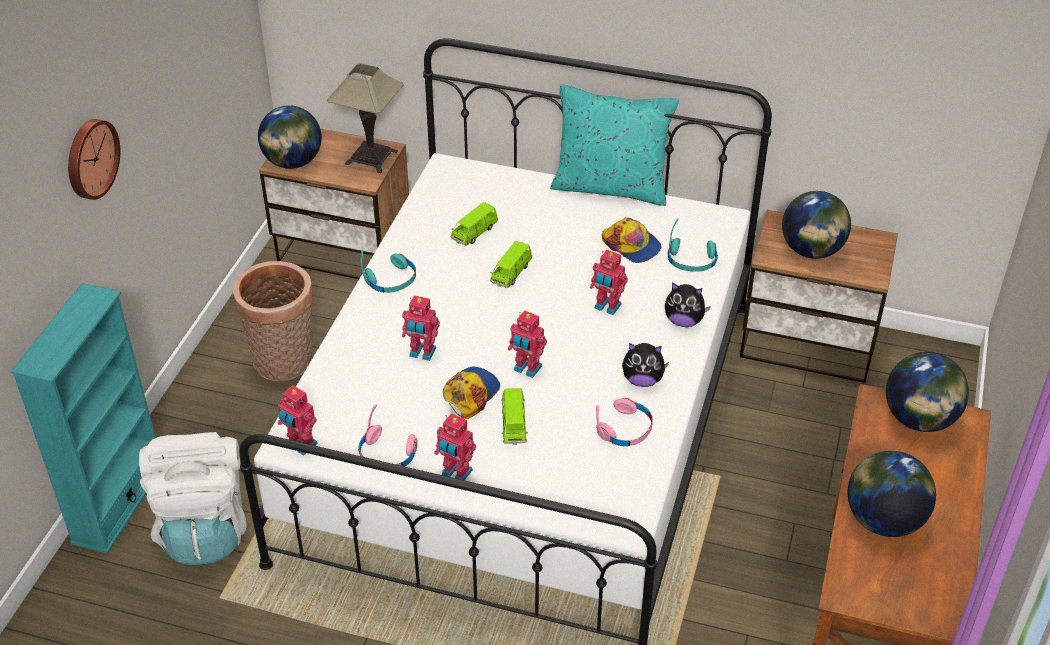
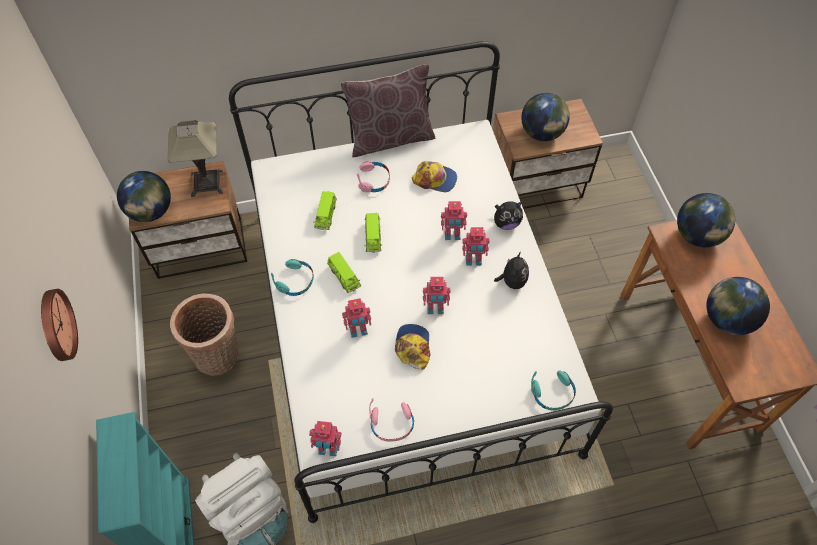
camera: 30 degrees left, 15 degrees up
toy robot [434,413,476,480] -> toy robot moved to [462,227,490,266]
green toy car [501,388,528,445] -> green toy car moved to [327,252,361,293]
turquoise pillow [550,84,679,206] -> brown pillow [341,64,435,158]
pink headphones [596,398,653,446] -> pink headphones moved to [357,161,390,192]
plush toy [622,343,669,387] -> plush toy turned 60 degrees counterclockwise [494,252,529,289]
turquoise headphones [668,218,718,272] -> turquoise headphones moved to [531,370,576,411]

